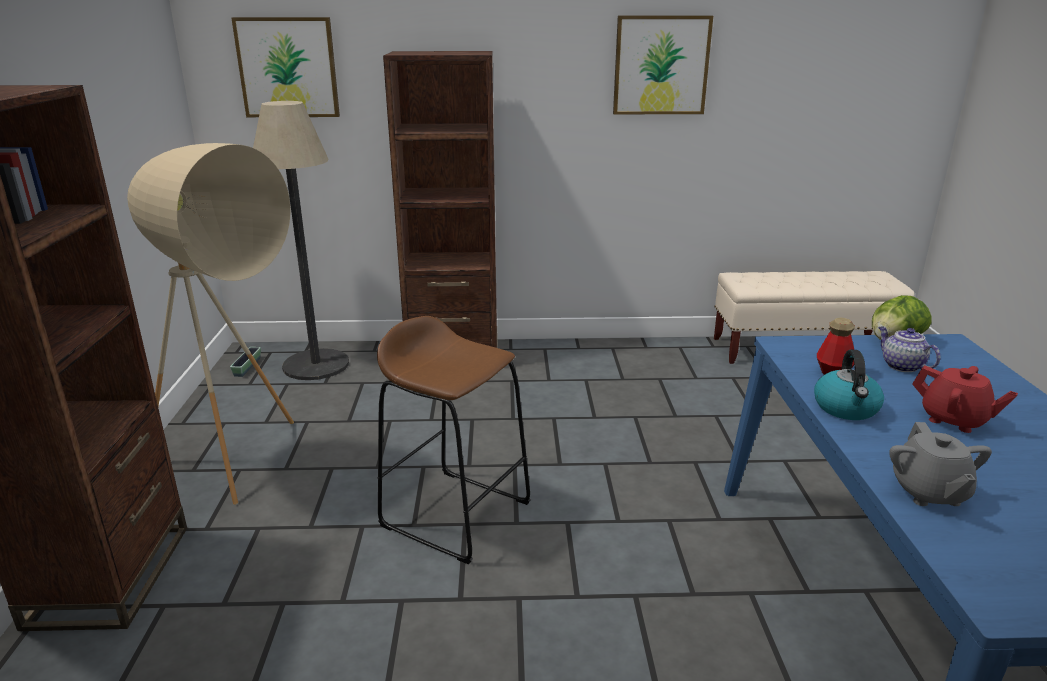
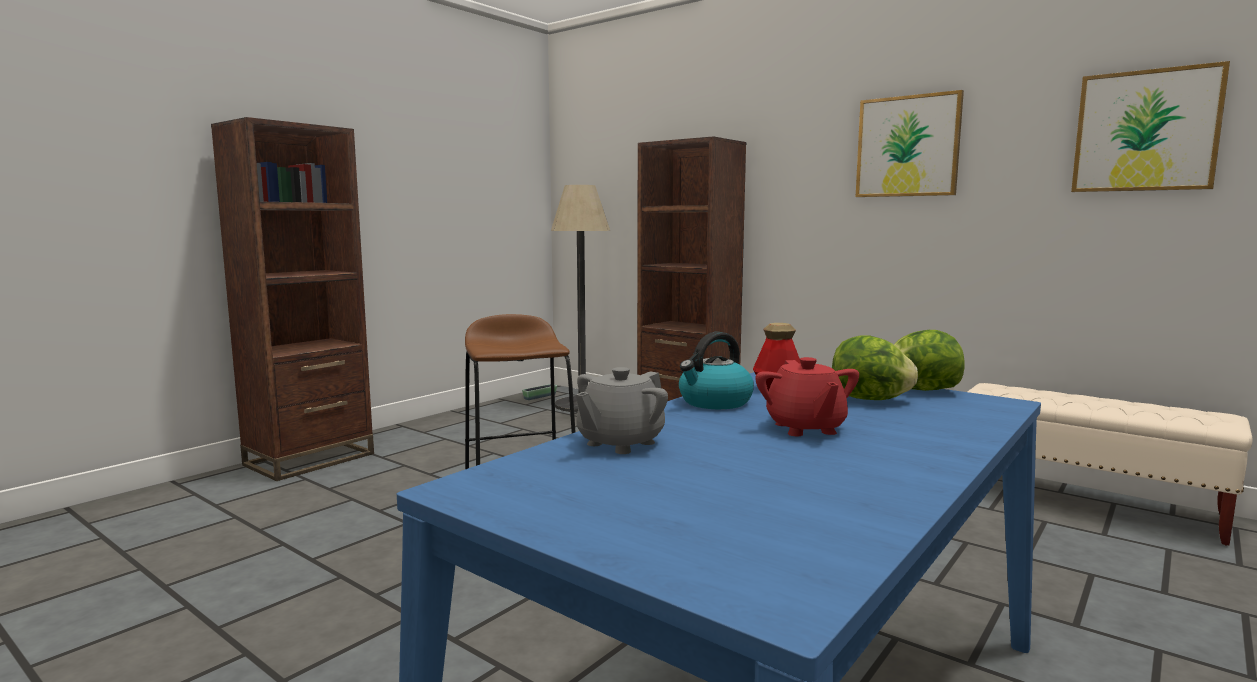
camera: 40 degrees right, 15 degrees down
beige floor lamp [127,143,294,505] -> none
picture [231,17,340,117] -> picture moved to [1071,61,1230,192]
teapot [878,326,941,372] -> lettuce [832,335,918,400]

